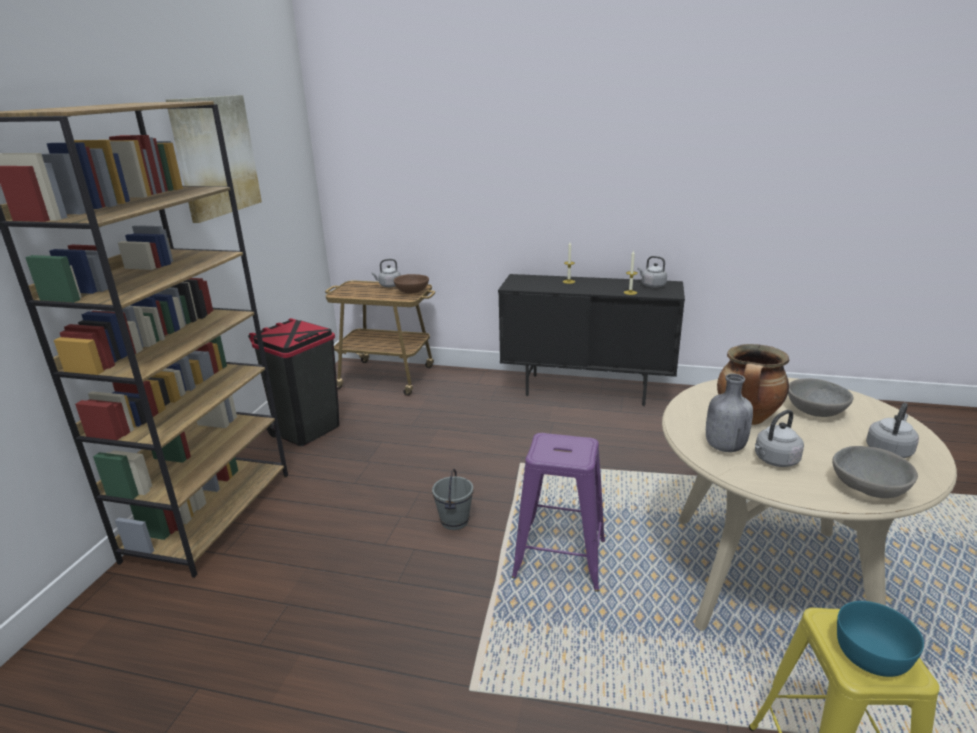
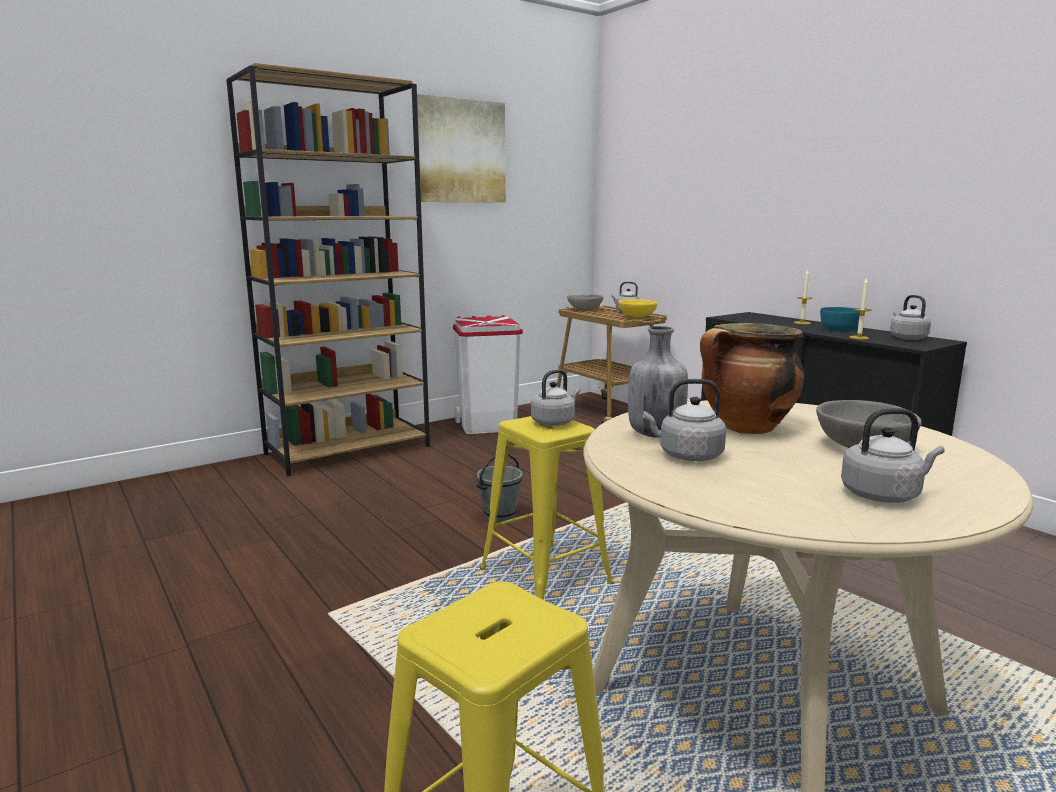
camera: 40 degrees right, 10 degrees down
black trash can [248,318,339,446] -> white trash can [453,315,523,434]
brown bowl [393,274,429,294] -> yellow bowl [618,299,658,317]
purple stool [512,433,605,592] -> yellow stool [480,416,613,600]
grey bowl [832,446,918,498] -> grey bowl moved to [567,294,603,311]
turquoise bowl [837,601,924,677] -> turquoise bowl moved to [820,307,860,331]
none -> grey kettle [531,369,580,426]

